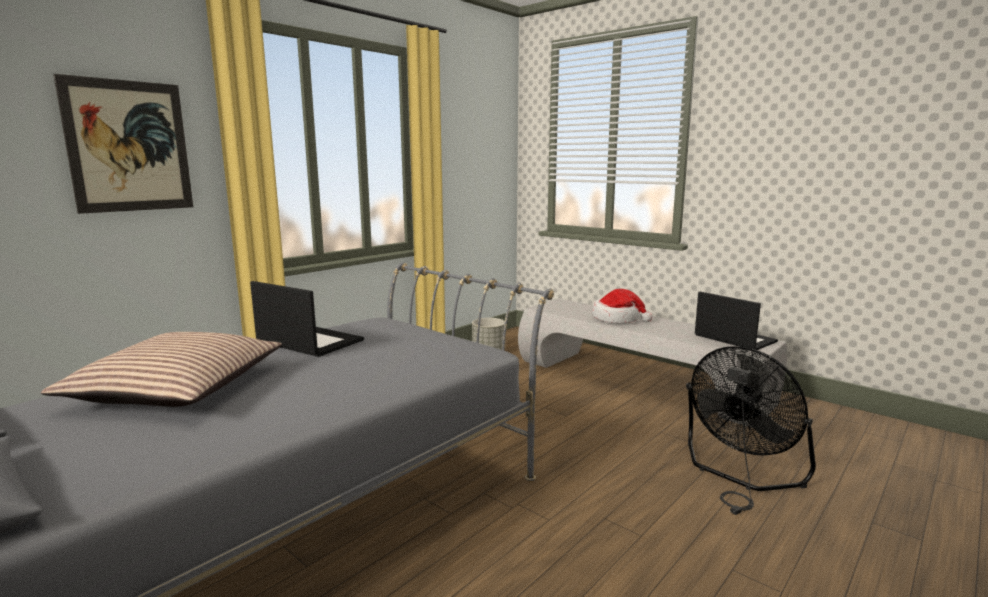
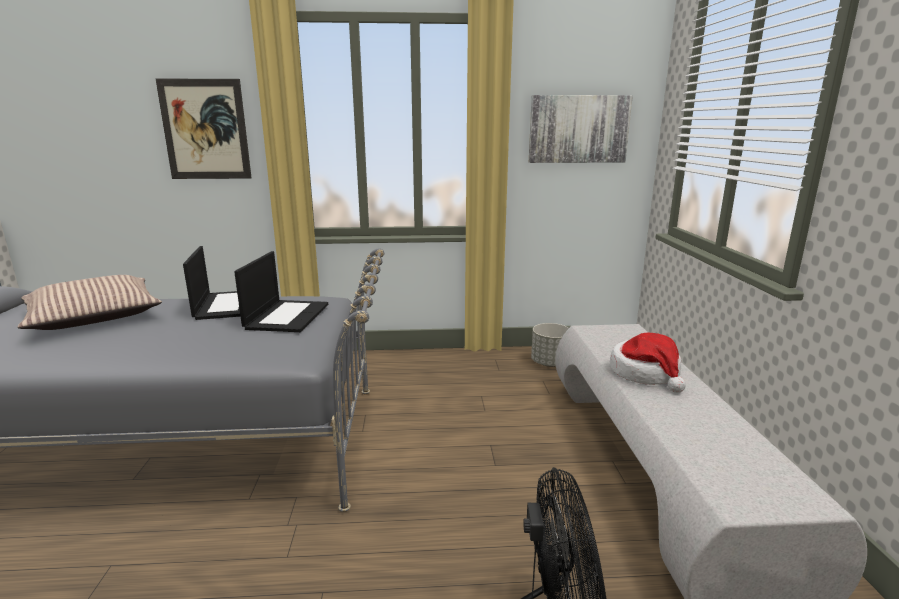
camera: 45 degrees right, 5 degrees up
laptop [695,292,778,350] -> laptop moved to [234,251,328,332]
none -> picture [529,95,633,163]

